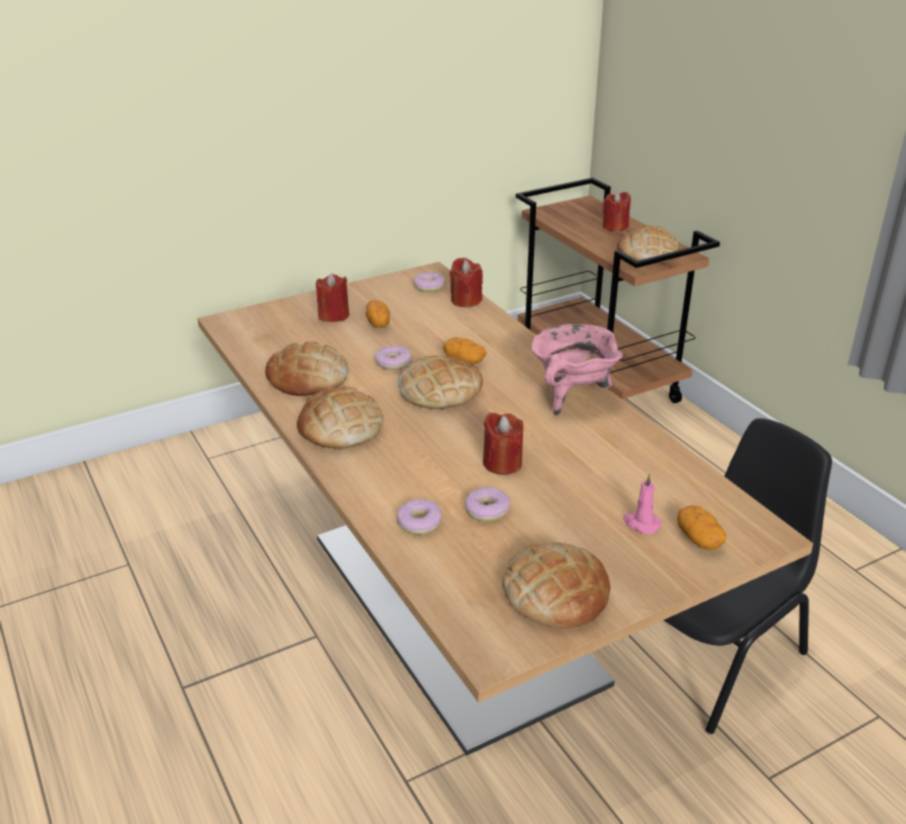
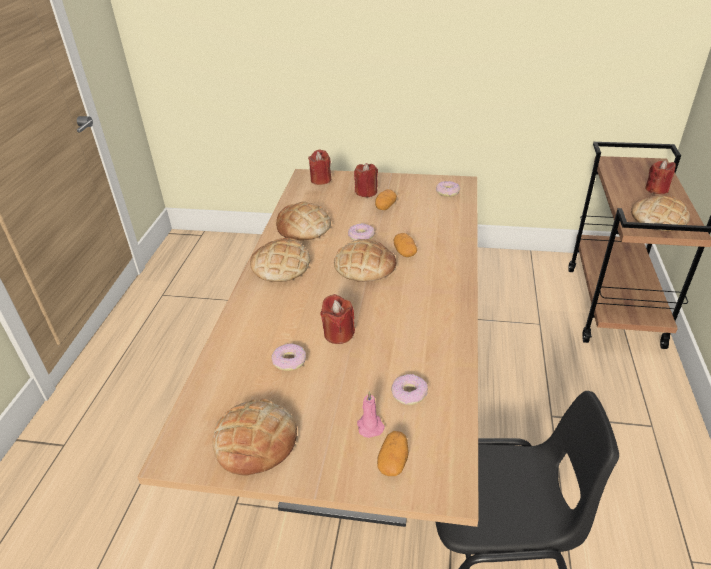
camera: 40 degrees right, 5 degrees up
donut [397,499,442,535] -> donut moved to [391,374,428,405]
red candle [450,258,483,307] -> red candle moved to [308,150,331,185]
pink cooking pot [531,324,623,415] -> none

